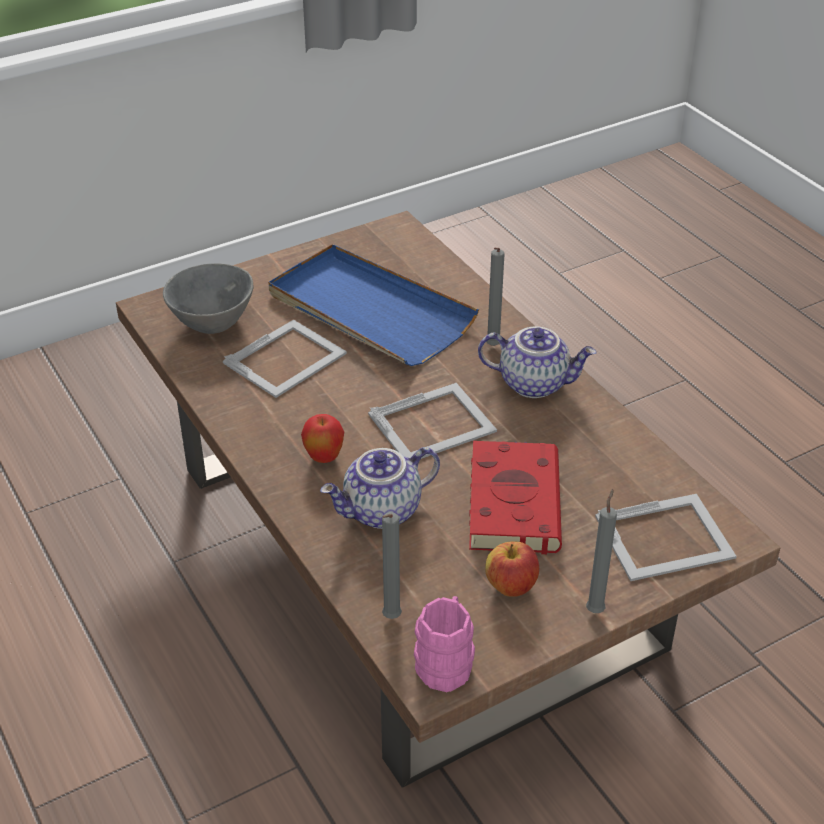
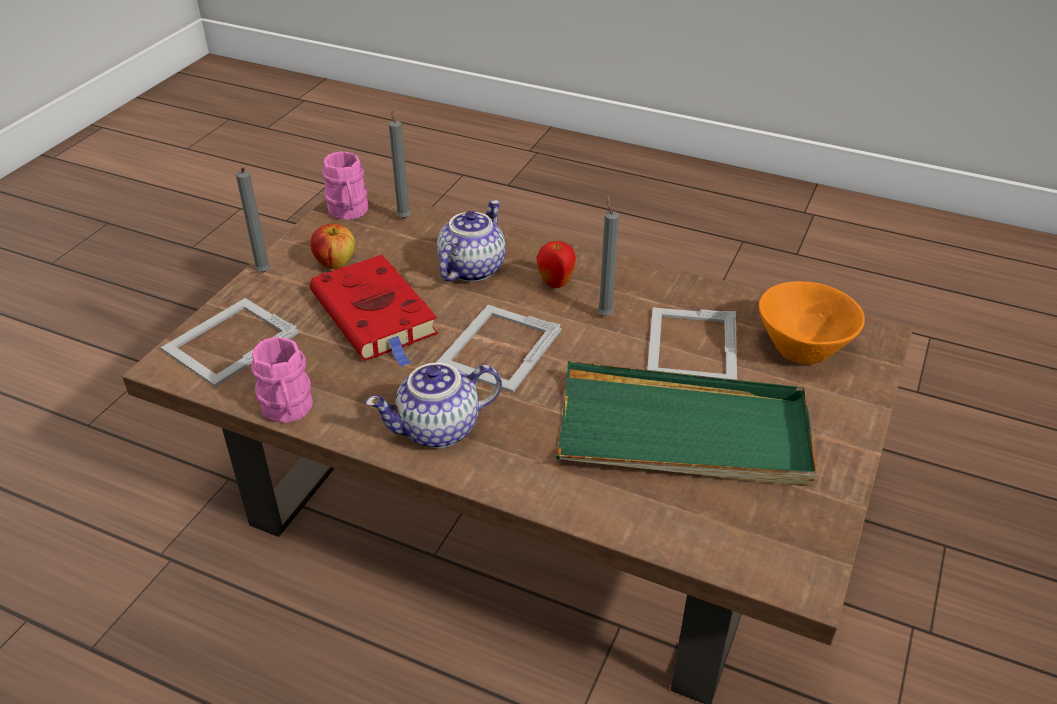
camera: 145 degrees right, 0 degrees up
grey bowl [163,263,253,334] -> orange bowl [759,281,865,365]
blue tray [268,244,479,366] -> green tray [556,361,817,486]
grey candle [486,248,505,346] -> grey candle moved to [598,195,619,316]
none -> pink mug [251,337,313,423]

